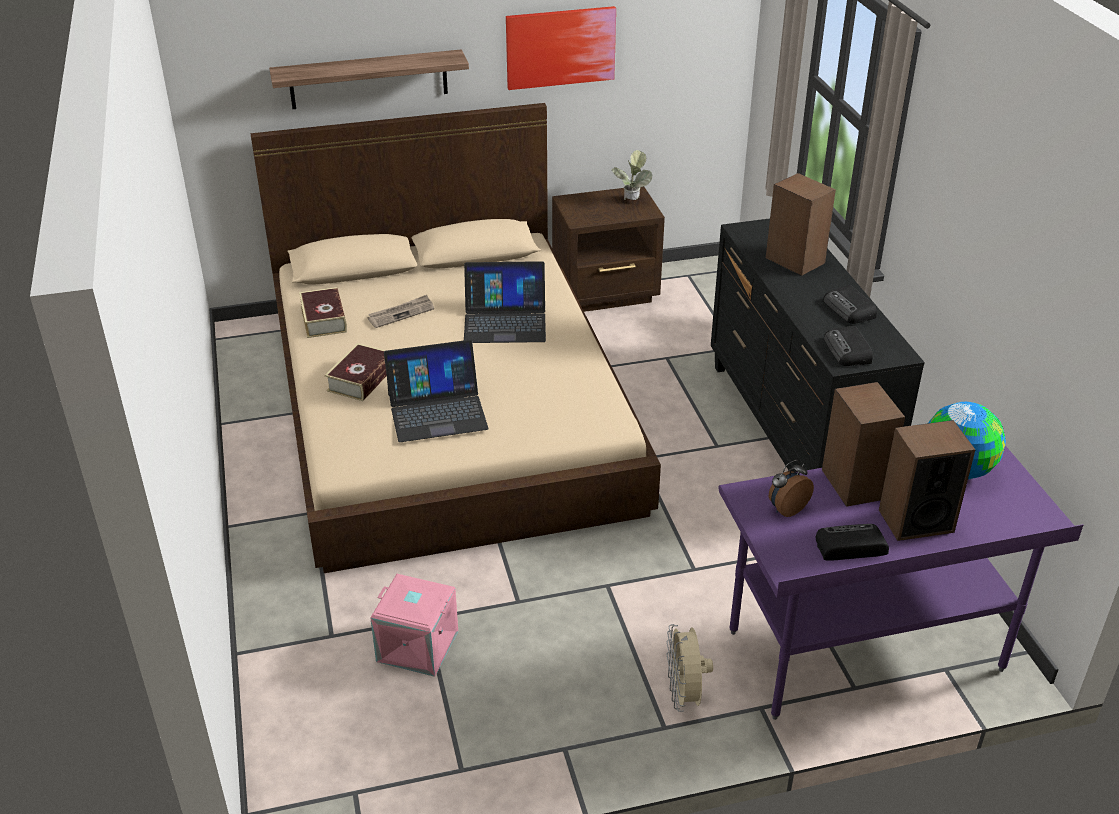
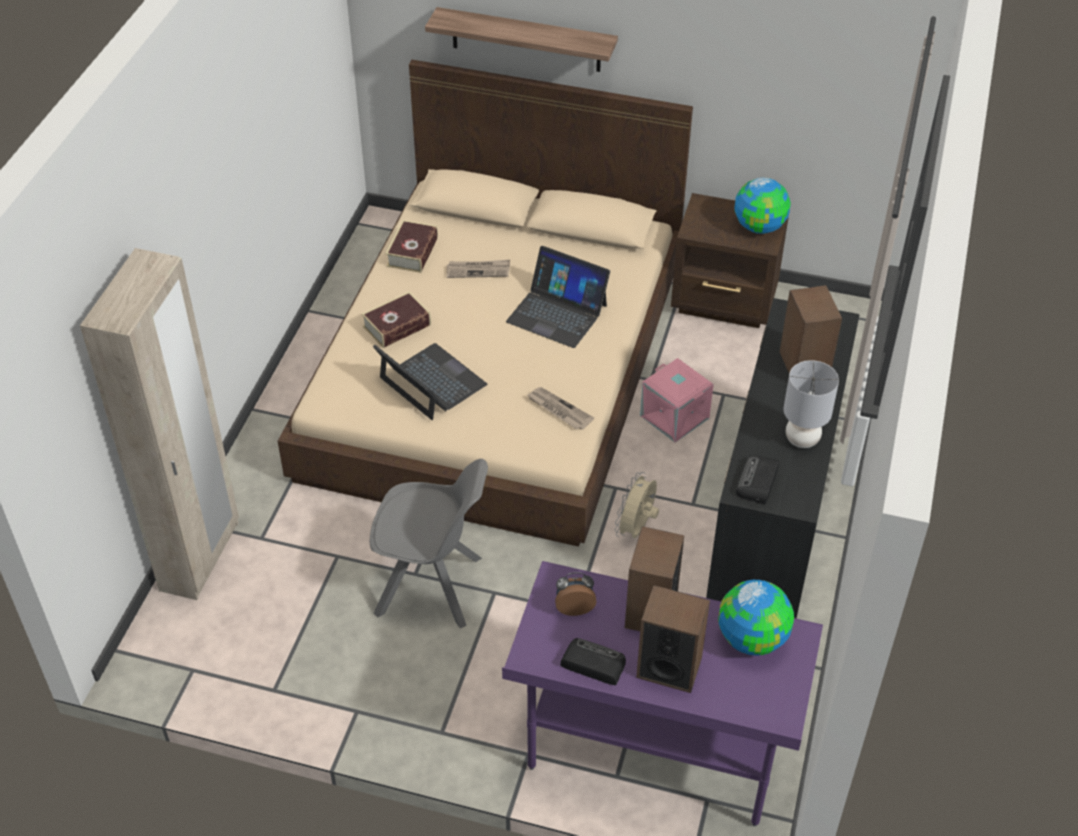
camera: 30 degrees right, 10 degrees up
pink storage box [370,574,458,677] -> pink storage box moved to [640,358,714,442]
laptop [384,340,489,442] -> laptop turned 150 degrees counterclockwise [373,343,487,420]
picture [506,6,616,90] -> none
potted plant [612,150,652,200] -> globe [734,178,791,234]
beige fan [666,624,713,712] -> beige fan moved to [615,472,659,538]
radio [823,285,877,324] -> grey table lamp [784,360,839,448]
none -> beige wardrobe [80,248,239,600]
none -> grey chair [370,459,488,628]
none -> newspaper [527,387,594,430]

